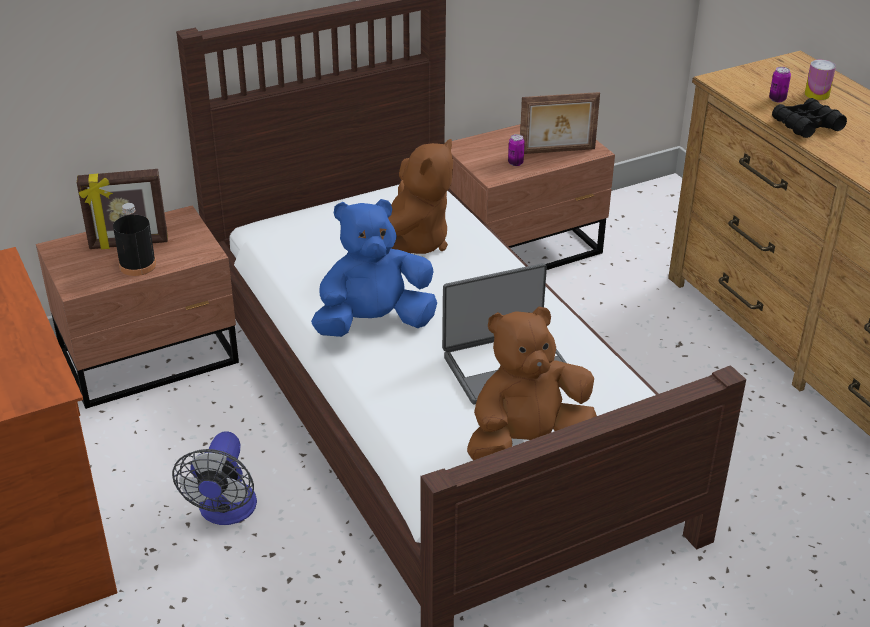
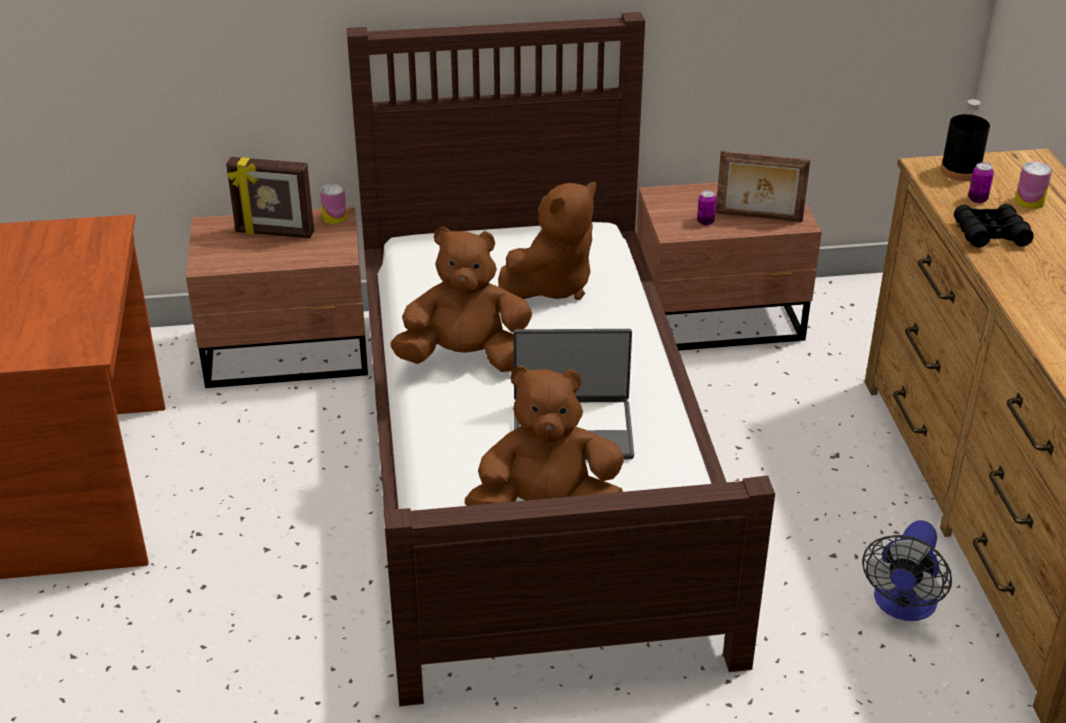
camera: 20 degrees right, 0 degrees up
black bottle [113,203,156,276] -> black bottle moved to [940,99,990,181]
fan [172,431,257,525] -> fan moved to [862,520,952,621]
blue plush toy [311,199,437,337] -> brown plush toy [390,226,532,372]
none -> can [320,183,347,224]

